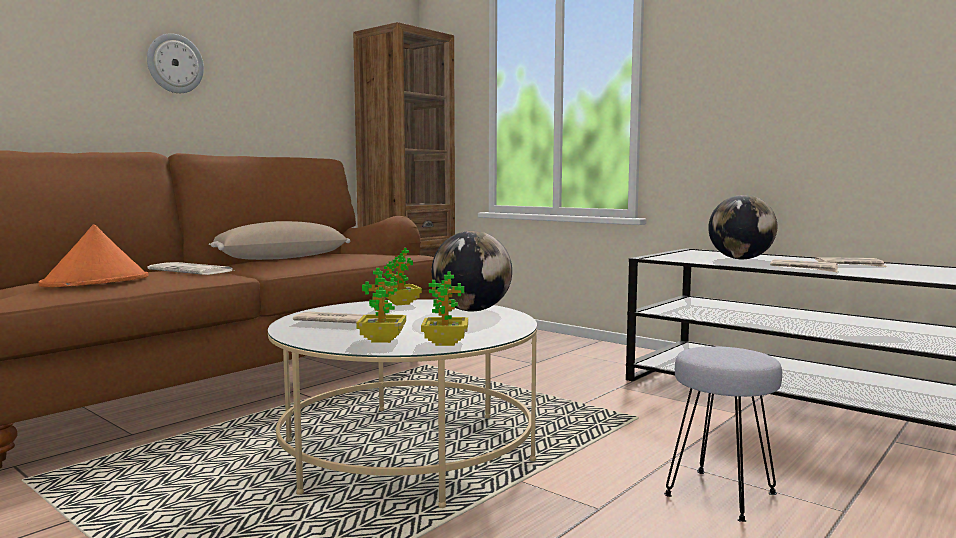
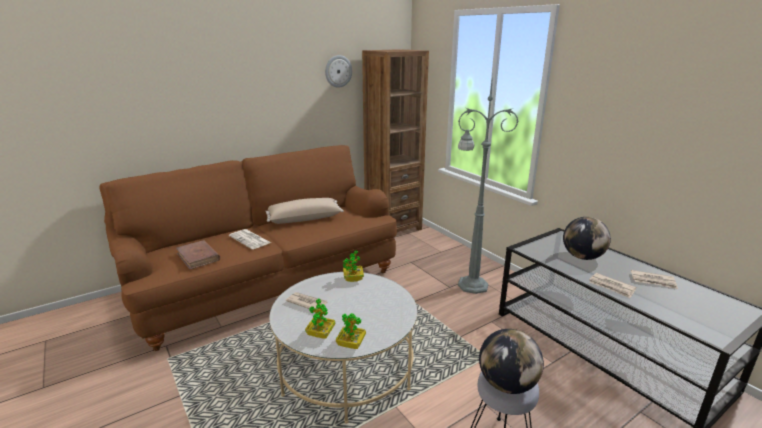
camera: 15 degrees right, 15 degrees up
orange hat [39,224,149,287] -> brown book [176,240,220,269]
wall clock [147,33,204,93] -> wall clock moved to [325,55,352,88]
globe [432,231,512,311] -> globe moved to [479,329,544,394]
none -> grey floor lamp [458,74,519,294]

